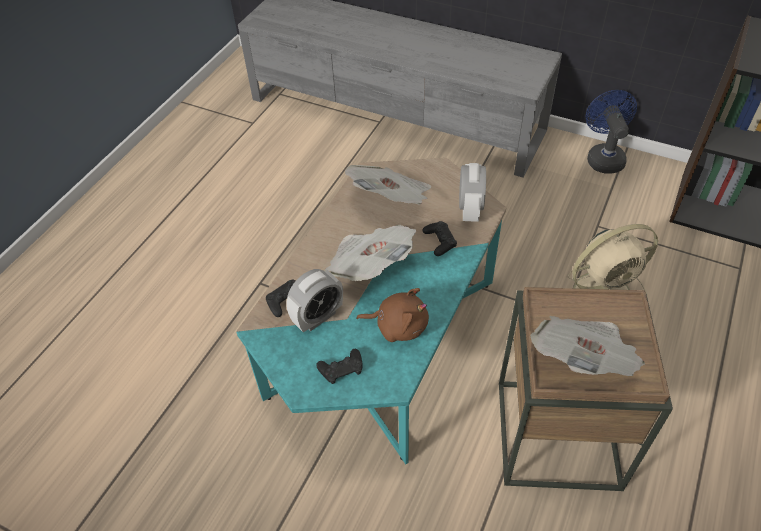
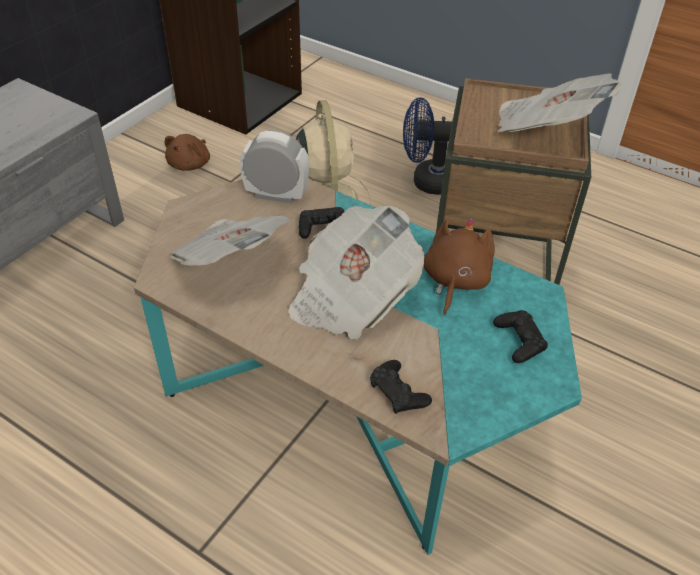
camera: 85 degrees left, 5 degrees down
alarm clock [286,269,343,332] -> none
blue fan [586,90,637,173] -> blue fan moved to [403,97,452,195]
none -> brown plush toy [165,134,210,171]

